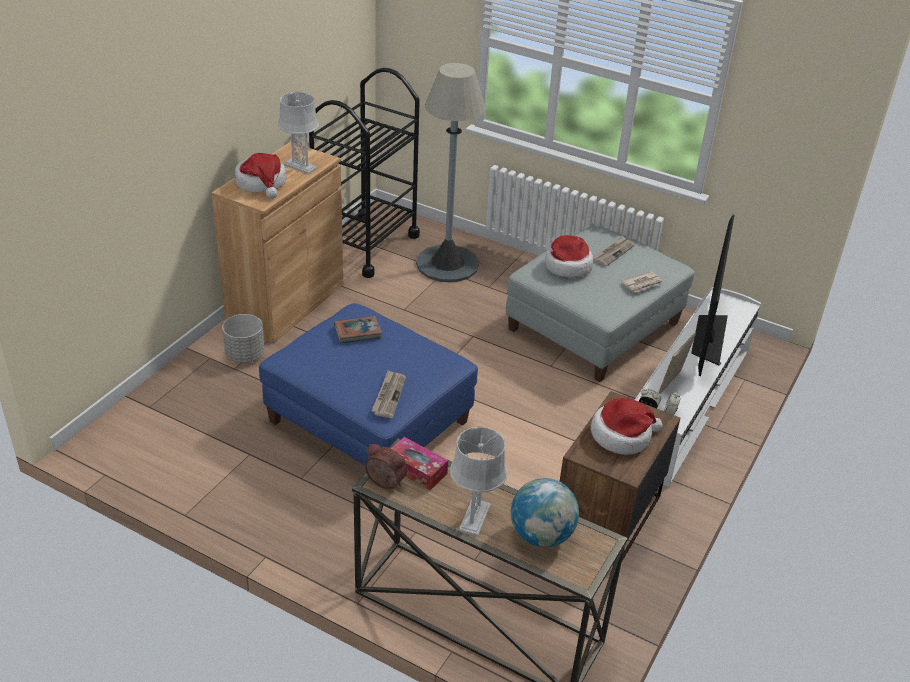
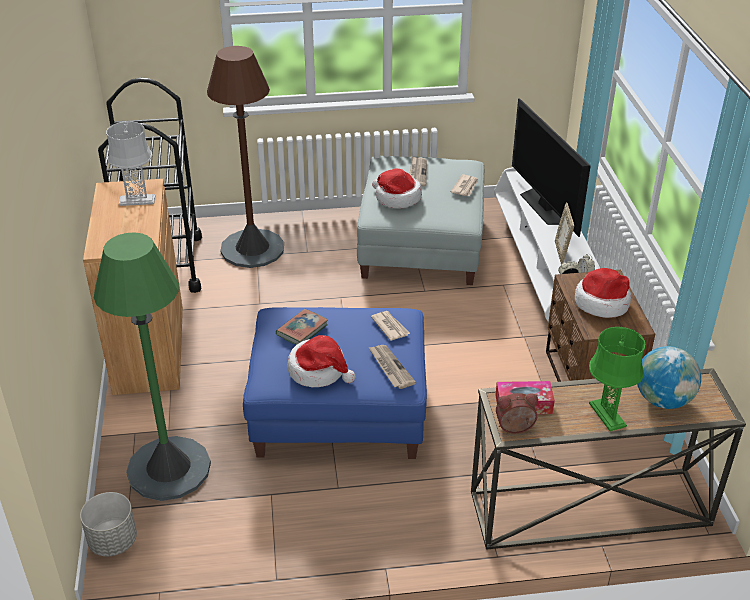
camera: 35 degrees left, 0 degrees up
grey planter [222,314,265,363] -> grey planter moved to [80,492,137,556]
hat [235,153,286,199] -> hat moved to [287,335,356,387]
grey floor lamp [416,63,486,282] -> brown floor lamp [207,46,284,268]
grey table lamp [450,427,508,536] -> green table lamp [589,327,645,431]
none -> green floor lamp [94,232,211,501]
none -> newspaper [371,311,410,341]

